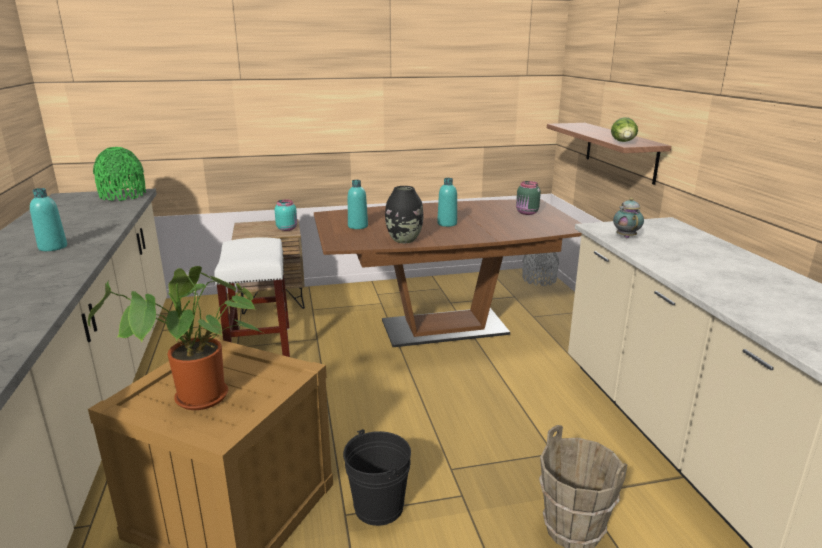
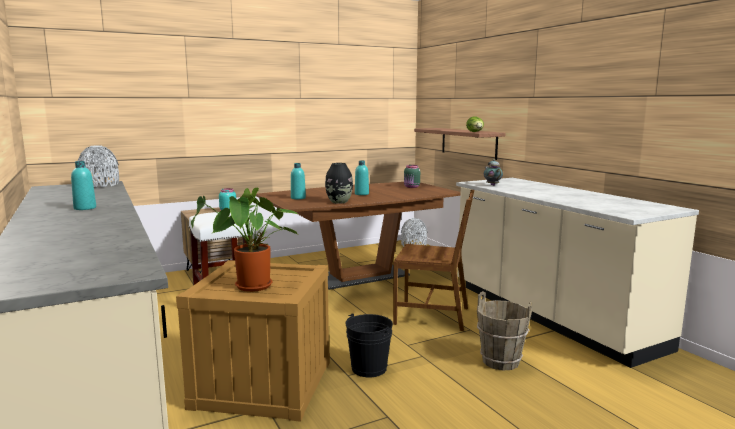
camera: 15 degrees left, 10 degrees down
green vase [93,147,146,201] -> grey vase [78,146,119,187]
none -> brown chair [393,190,474,331]

